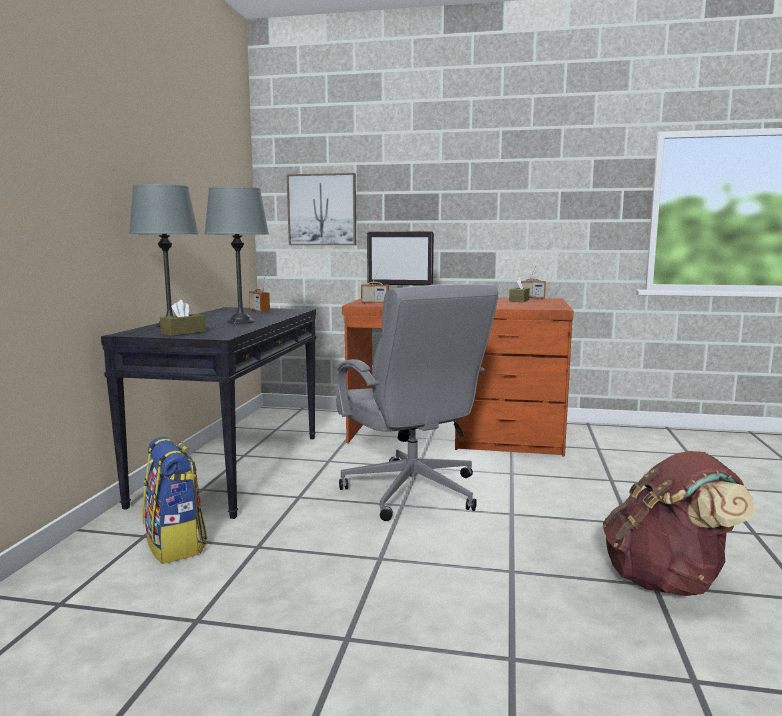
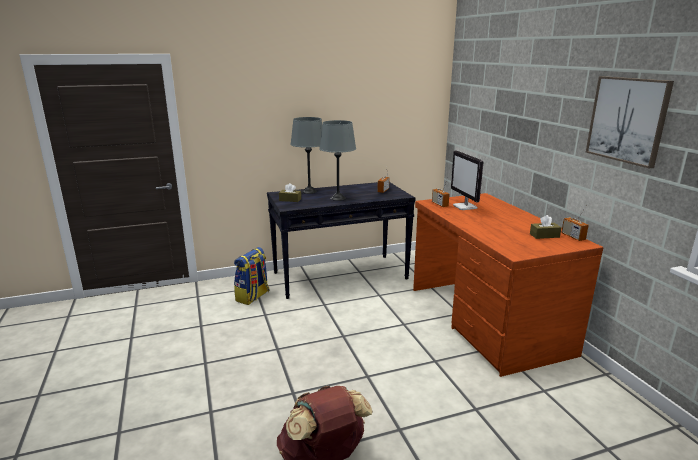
camera: 60 degrees right, 10 degrees up
picture [287,173,356,245] -> picture moved to [586,76,674,169]
grey office chair [336,284,498,521] -> none

